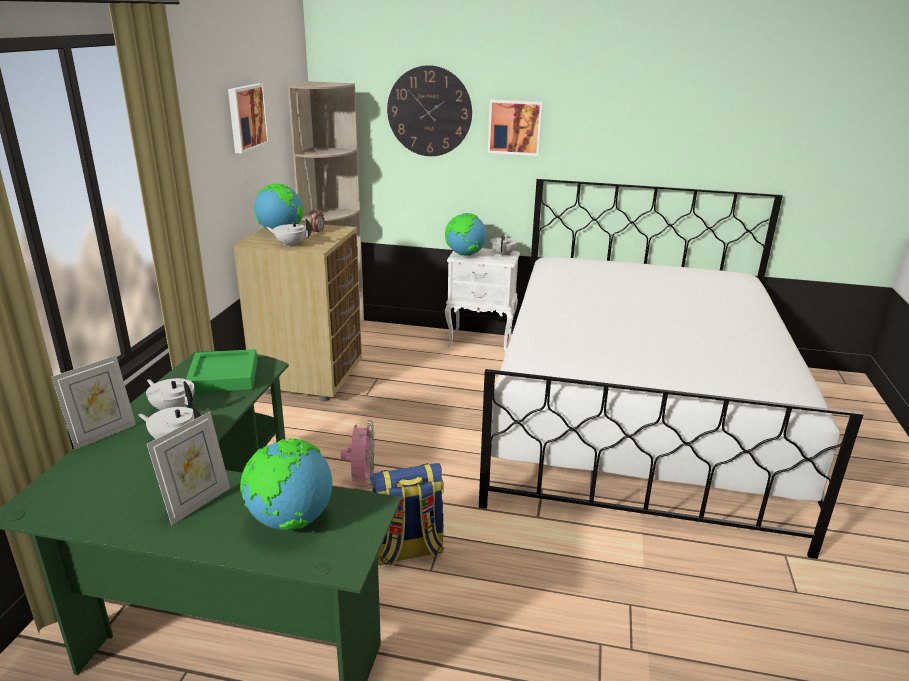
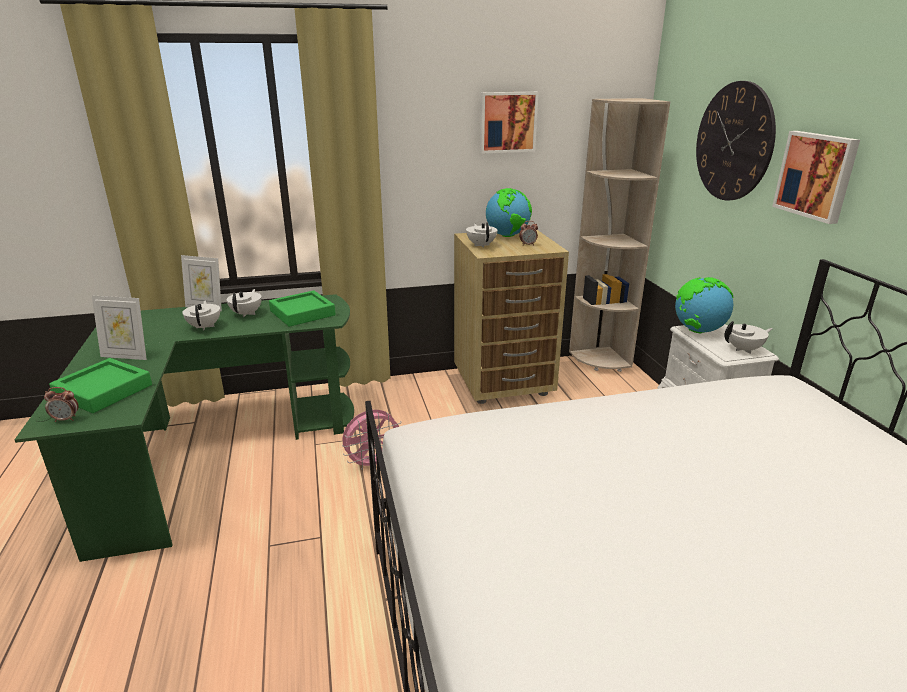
camera: 65 degrees right, 0 degrees up
globe [240,438,332,531] -> green tray [49,358,152,413]
backpack [370,463,444,565] -> none
none -> alarm clock [44,387,79,422]

